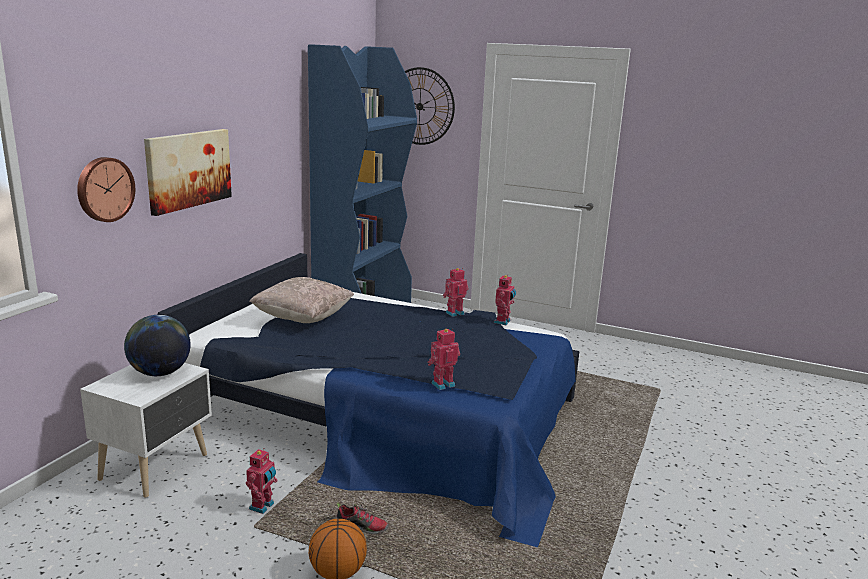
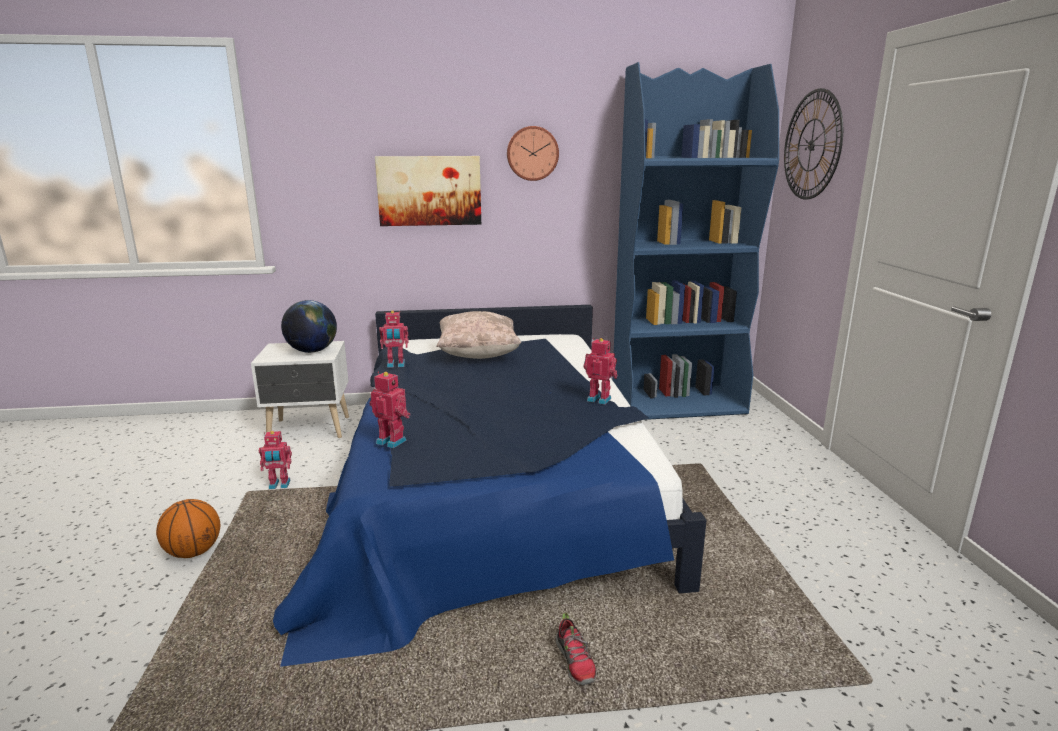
camera: 60 degrees right, 0 degrees up
wall clock [77,157,135,222] -> wall clock moved to [507,126,559,181]
shoe [335,502,389,534] -> shoe moved to [556,612,597,685]
toy robot [494,274,516,325] -> toy robot moved to [379,311,408,368]

